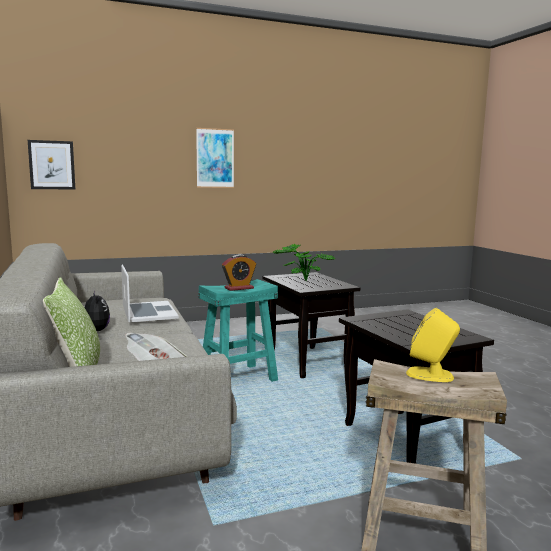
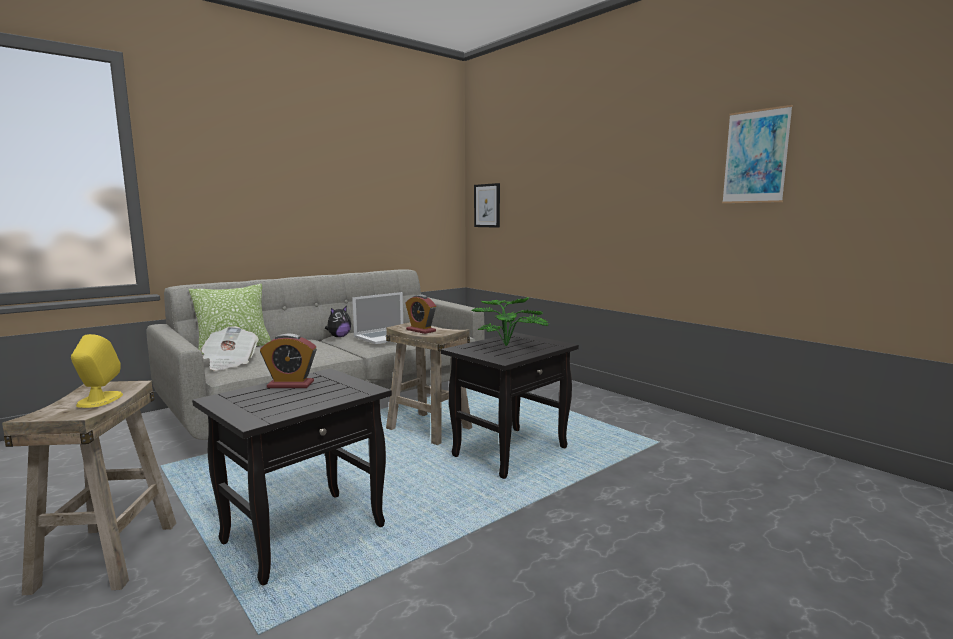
camera: 70 degrees right, 0 degrees up
picture [196,128,234,188] -> picture moved to [722,105,793,203]
turquoise stool [198,279,278,382] -> beige stool [386,322,472,445]
none -> alarm clock [260,333,317,388]

